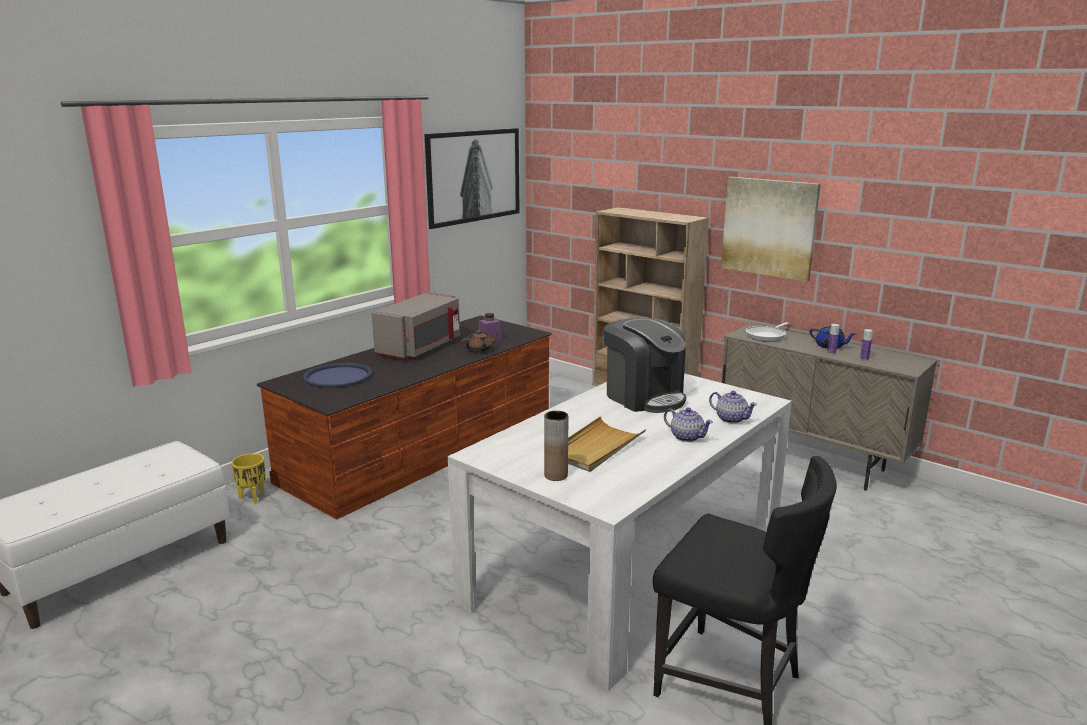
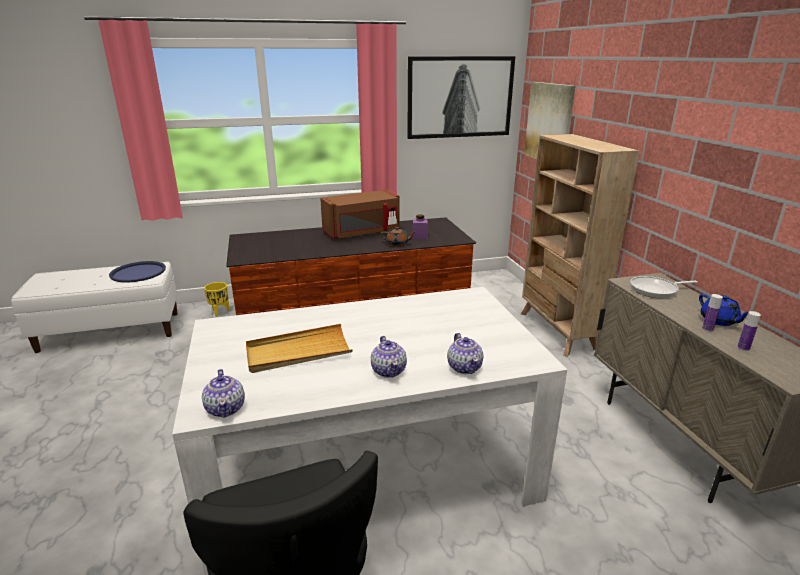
camera: 35 degrees right, 5 degrees up
blue tray [303,363,372,388] -> blue tray moved to [109,261,166,282]
grey microwave [372,292,460,359] -> brown microwave [320,190,400,239]
brown vase [544,411,569,481] -> none
coffee machine [604,317,686,413] -> none
picture [721,177,821,282] -> picture moved to [524,82,575,160]
none -> teapot [202,369,245,417]

